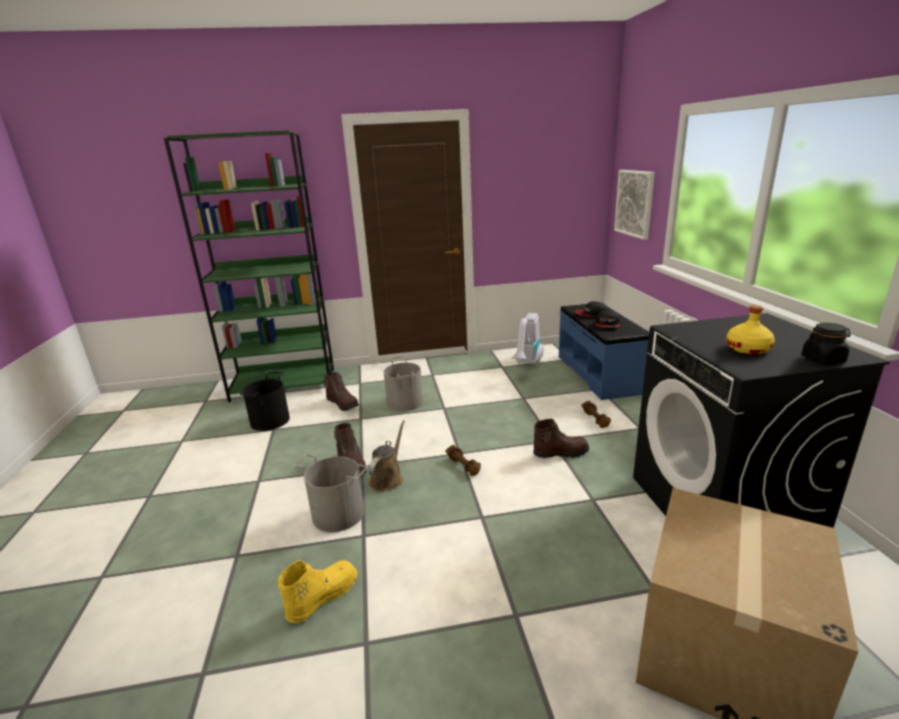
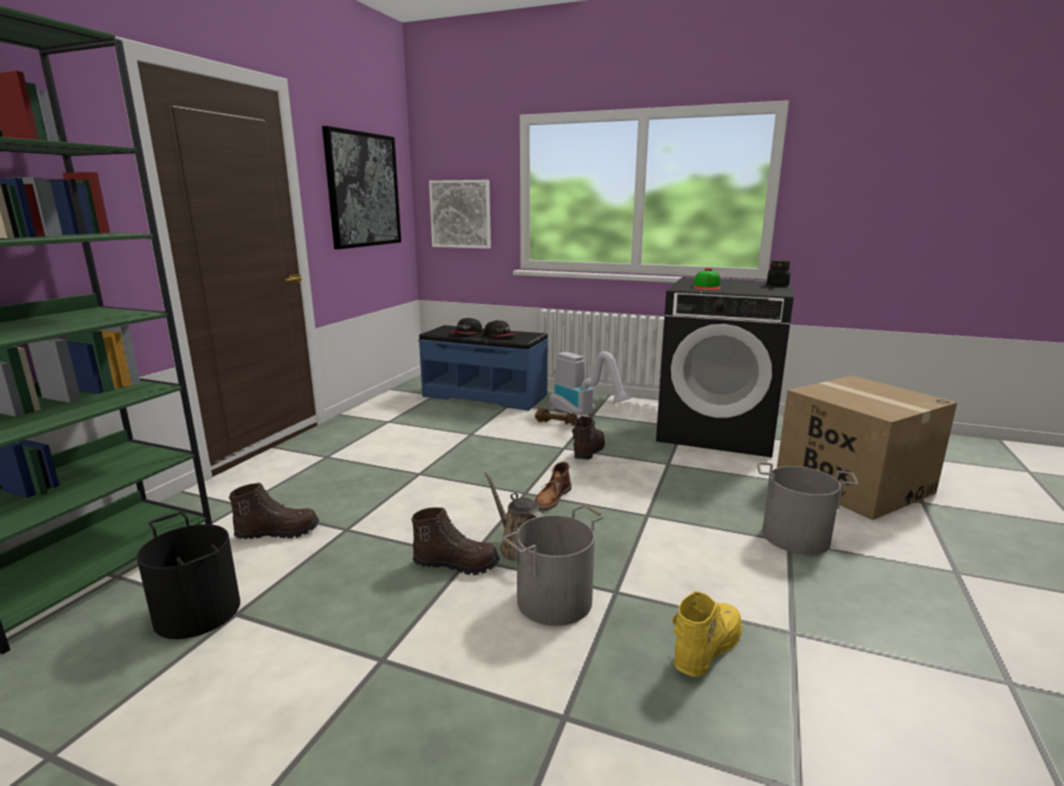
camera: 60 degrees left, 5 degrees down
yellow boot [277,560,357,623] -> yellow boot turned 60 degrees clockwise [672,591,742,677]
grey bucket [384,356,423,412] -> grey bucket moved to [757,462,858,555]
brown dumbbell [445,445,481,476] -> brown boot [535,462,572,510]
vacuum cleaner [511,313,544,365] -> vacuum cleaner moved to [550,351,632,415]
yellow bottle [726,305,775,355] -> none
none -> picture [322,126,401,249]
none -> cap [694,268,721,290]

